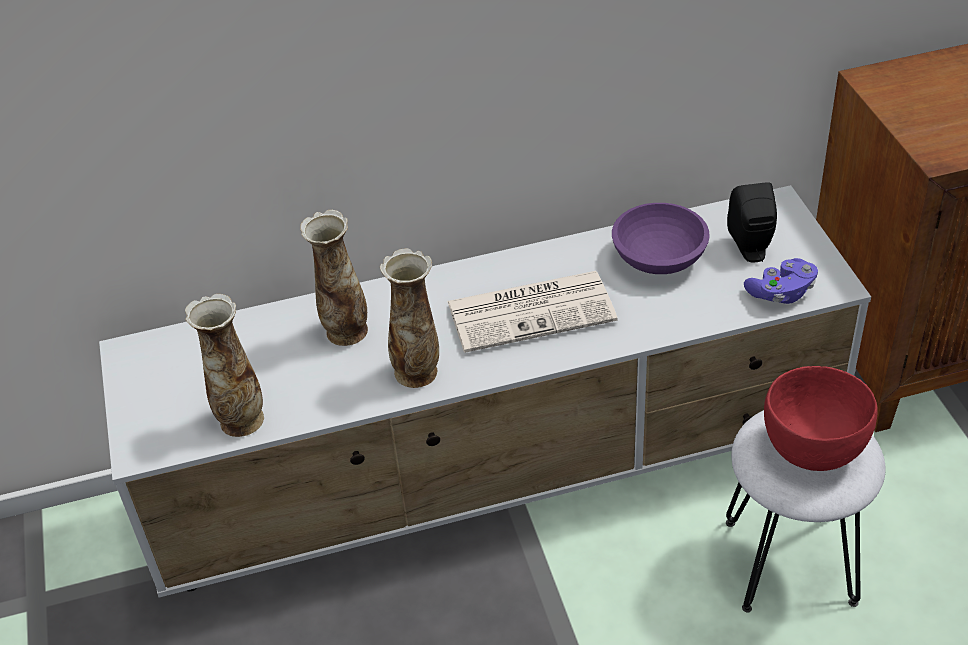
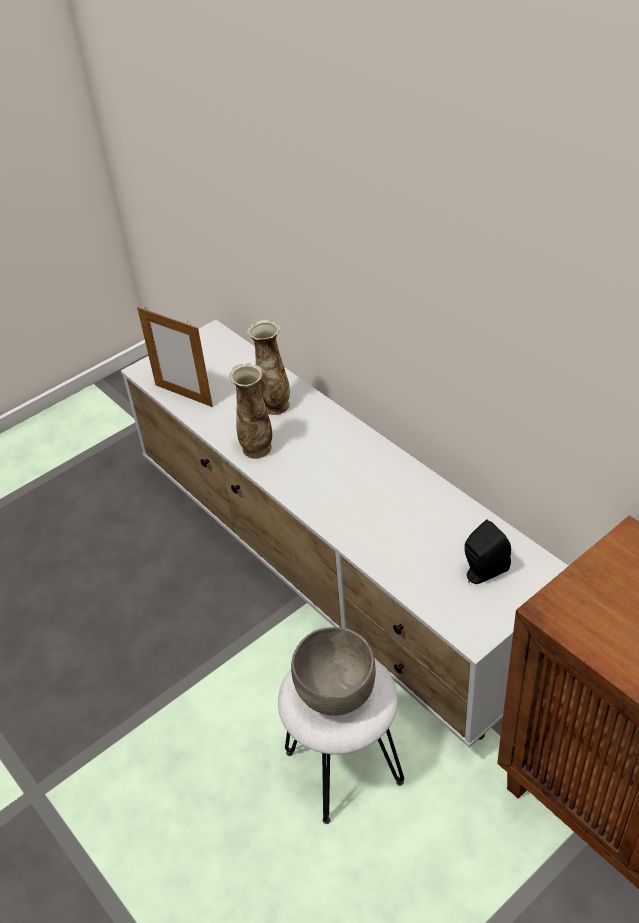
camera: 65 degrees right, 0 degrees up
vase [185,294,264,437] -> picture frame [137,307,213,407]
newspaper [447,271,618,353] -> none
purple bowl [612,203,710,274] -> none
purple game controller [744,258,818,304] -> none
red bowl [764,366,878,471] -> grey bowl [291,627,376,716]

